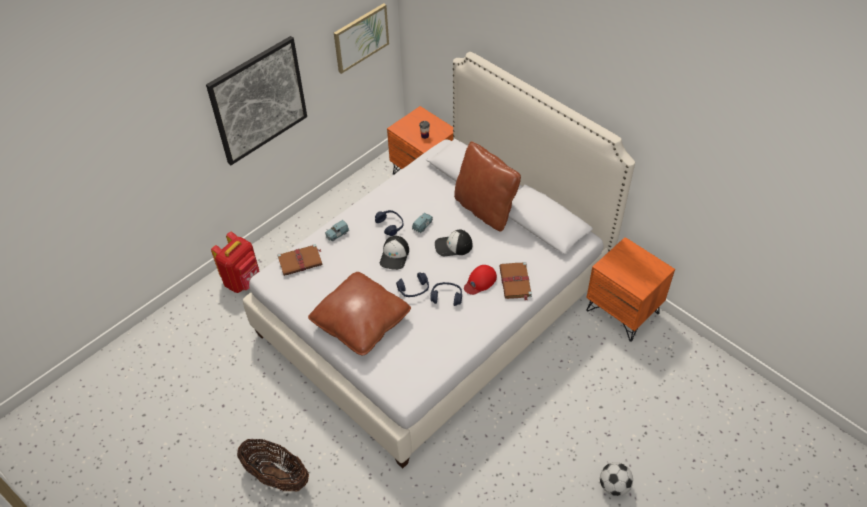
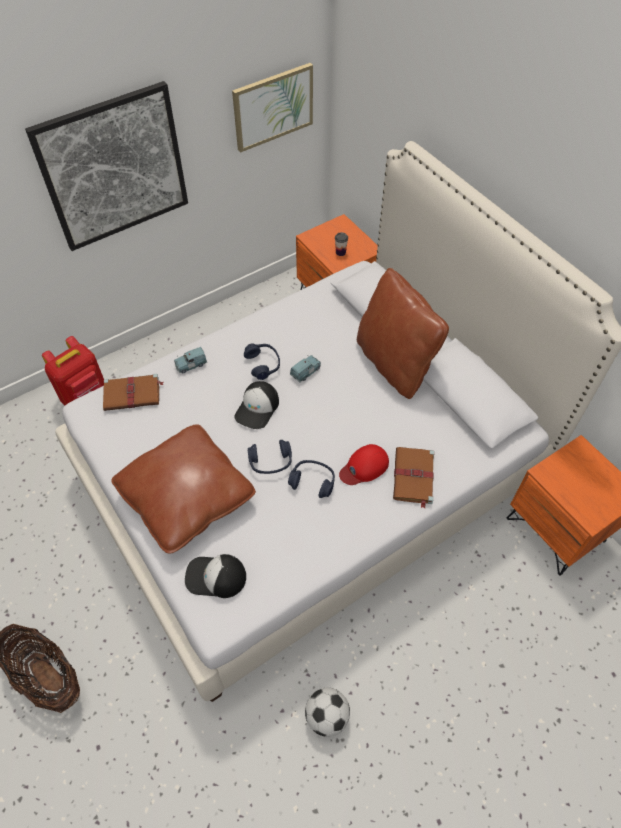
camera: 10 degrees right, 5 degrees up
cap [435,230,472,256] -> cap moved to [185,554,246,598]
football [600,462,633,496] -> football moved to [305,688,350,737]

